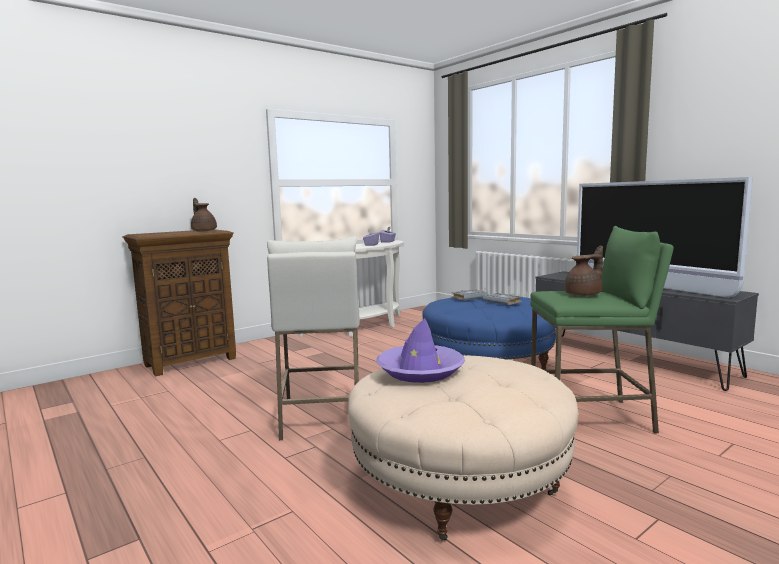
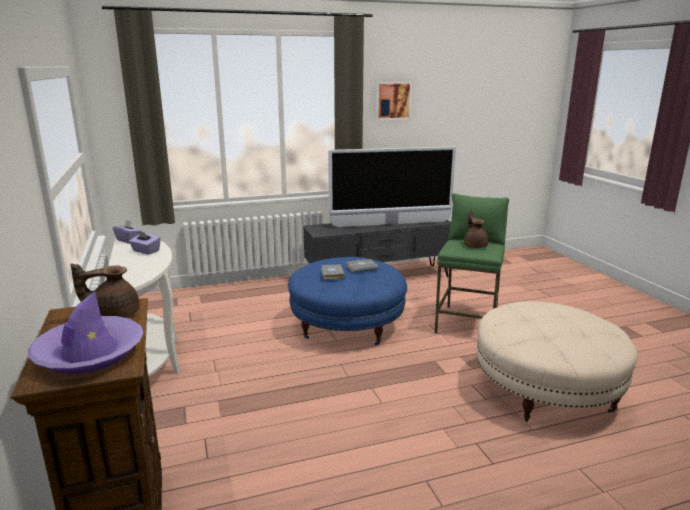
camera: 70 degrees left, 10 degrees up
white stool [267,236,360,440] -> none
purple hat [376,318,465,383] -> purple hat moved to [28,292,144,374]
none -> picture [375,82,412,120]

